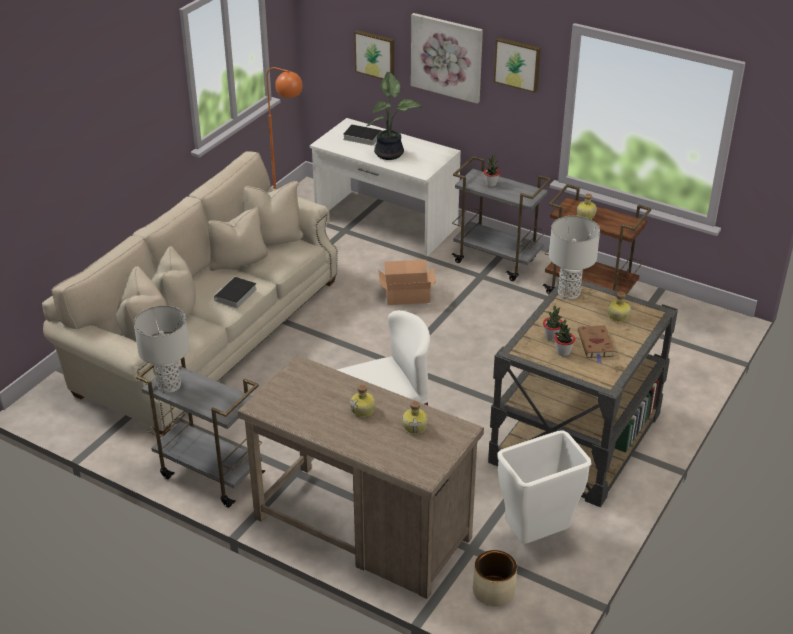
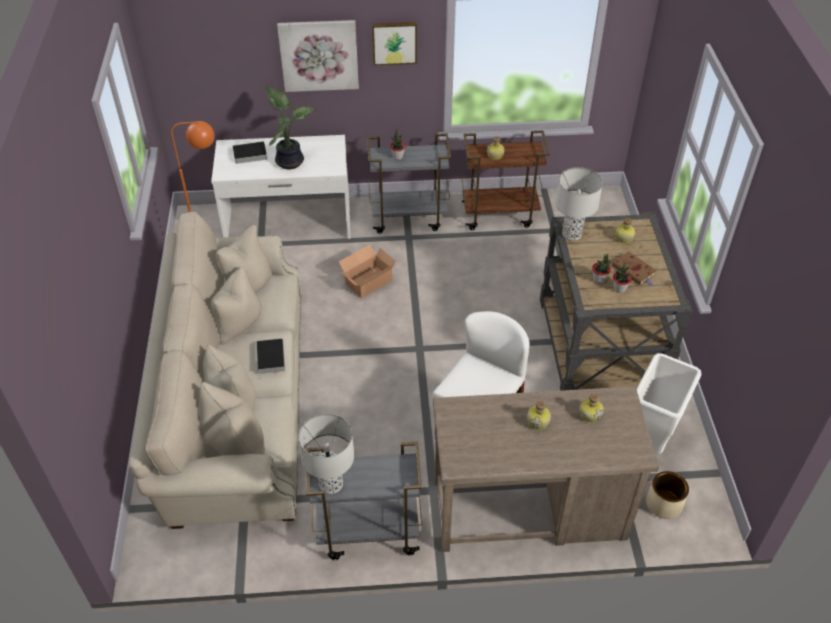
camera: 35 degrees left, 10 degrees up
picture [354,30,394,79] -> none

